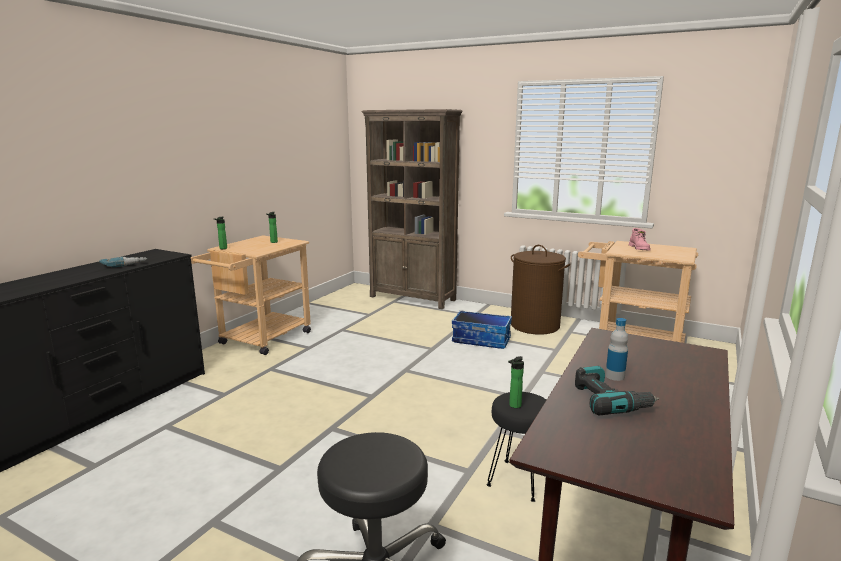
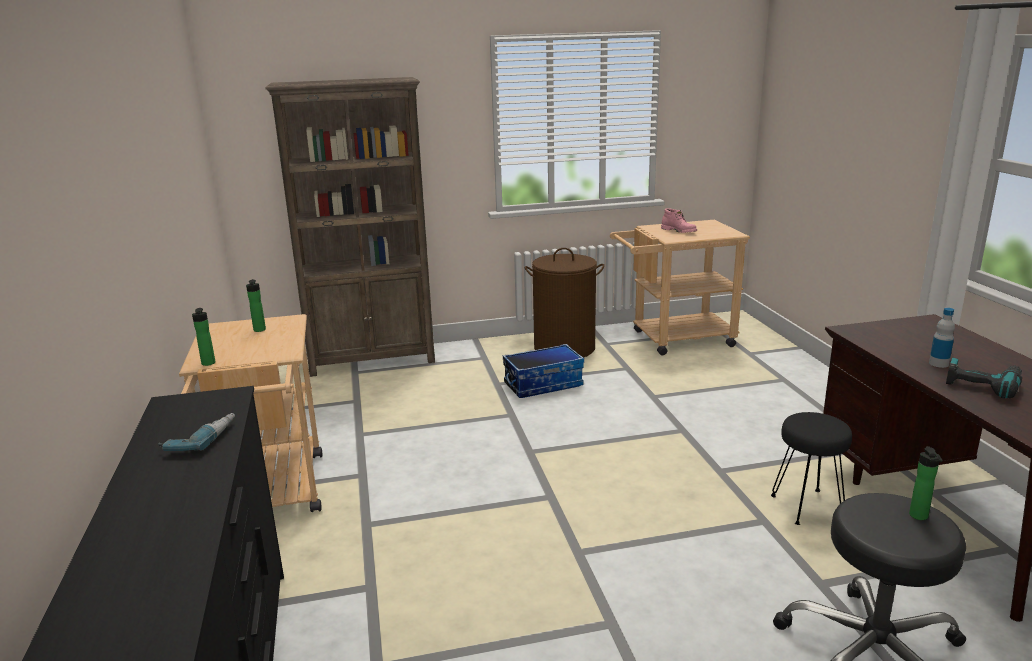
camera: 40 degrees left, 5 degrees up
bottle [508,356,524,408] -> bottle moved to [909,446,942,520]

